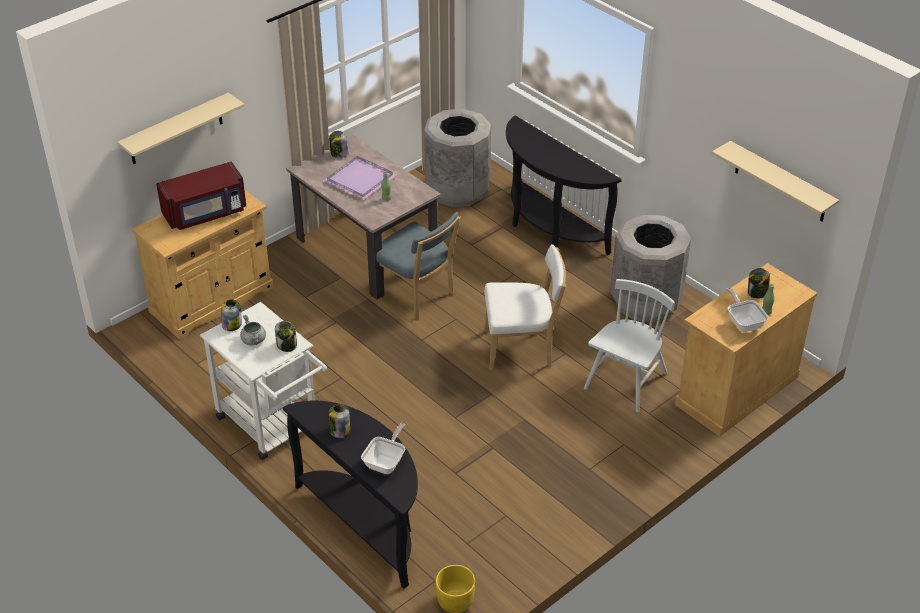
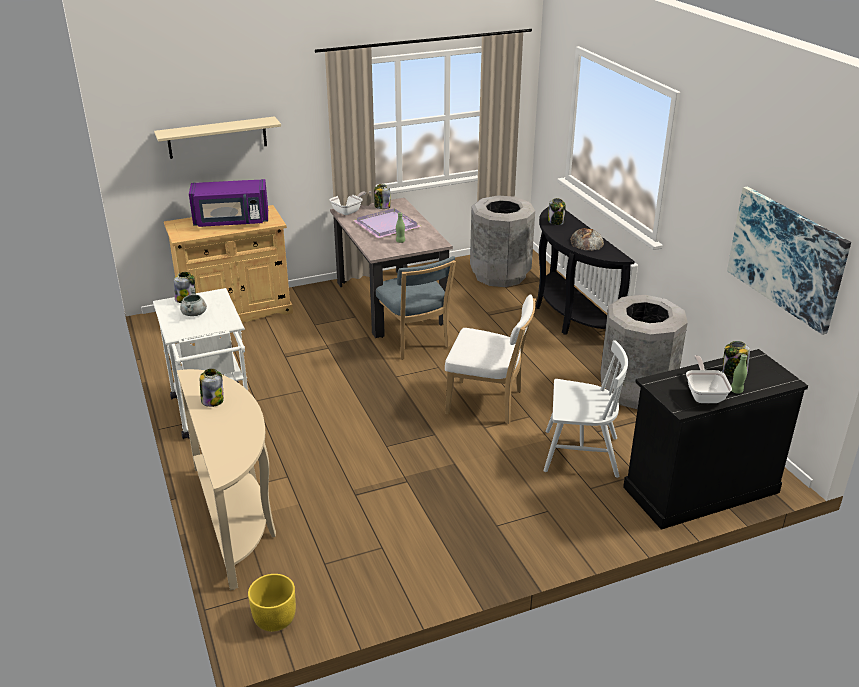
camera: 20 degrees right, 10 degrees down
red microwave [156,161,246,230] -> purple microwave [189,179,268,227]
jar [275,321,297,352] -> jar moved to [548,198,566,225]
black console table [283,401,418,589] -> beige console table [177,369,276,590]
frying pan [361,423,405,474] -> frying pan moved to [330,191,371,215]
white chair [584,279,675,412] -> white chair turned 45 degrees clockwise [543,340,628,478]
beige cabinet [675,263,818,437] -> black cabinet [623,349,808,530]
beige shelf [712,141,839,222] -> picture [727,186,851,335]
none -> bread [570,228,604,251]

